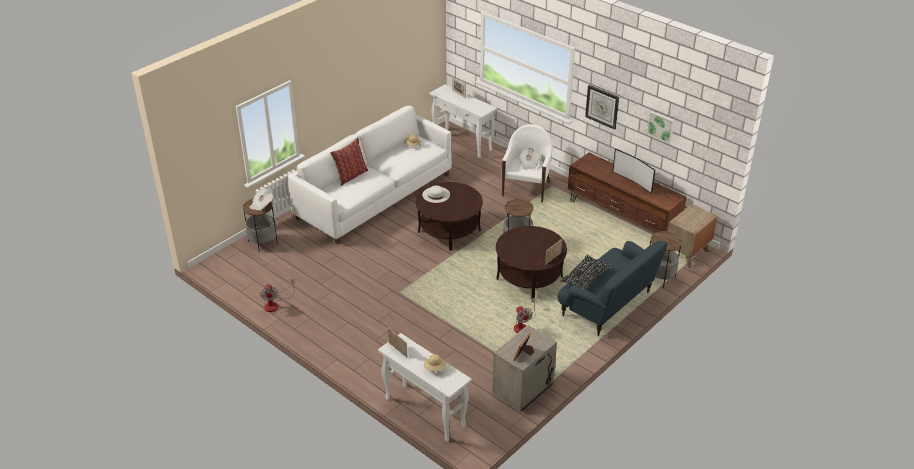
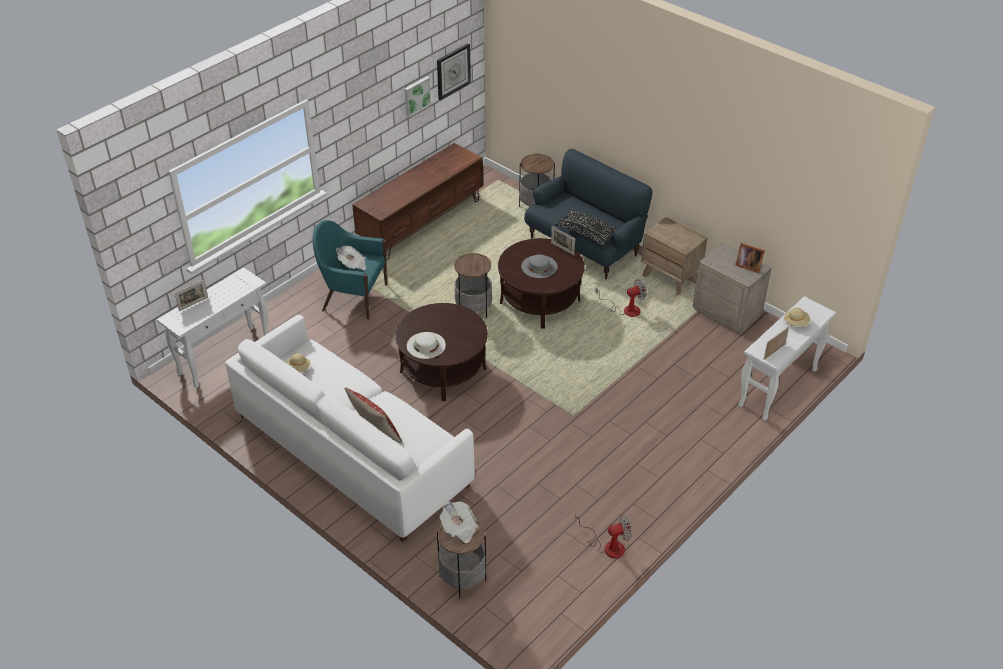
camera: 90 degrees left, 5 degrees up
white armchair [502,124,553,203] -> turquoise armchair [312,220,387,320]
wall clock [585,85,619,130] -> wall clock moved to [437,43,471,100]
television [613,149,655,194] -> none
brown nightstand [668,204,718,268] -> brown nightstand moved to [641,217,708,295]
none -> grey hat [521,254,558,278]

